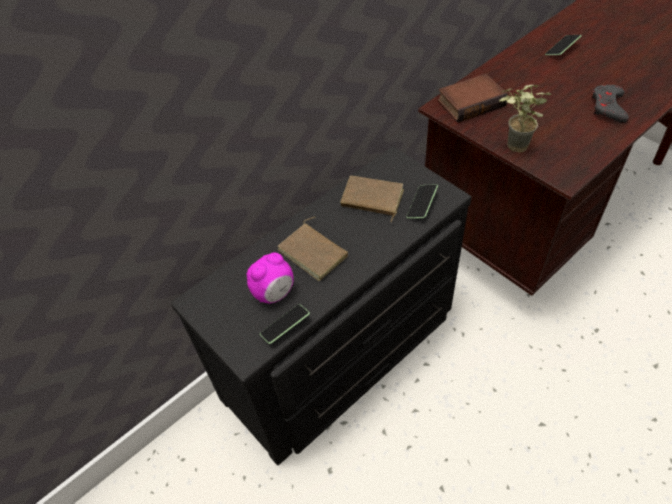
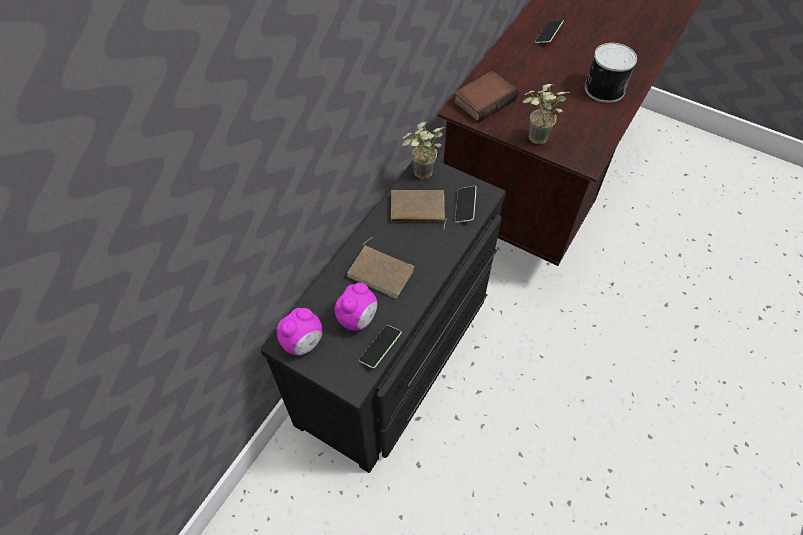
camera: 20 degrees left, 5 degrees up
grey game controller [592,85,629,123] -> can [585,43,637,103]
none -> alarm clock [277,308,323,355]
none -> potted plant [402,122,446,179]

